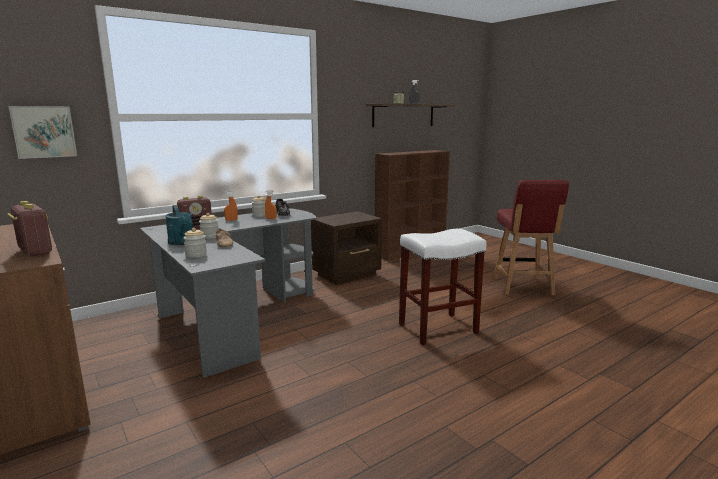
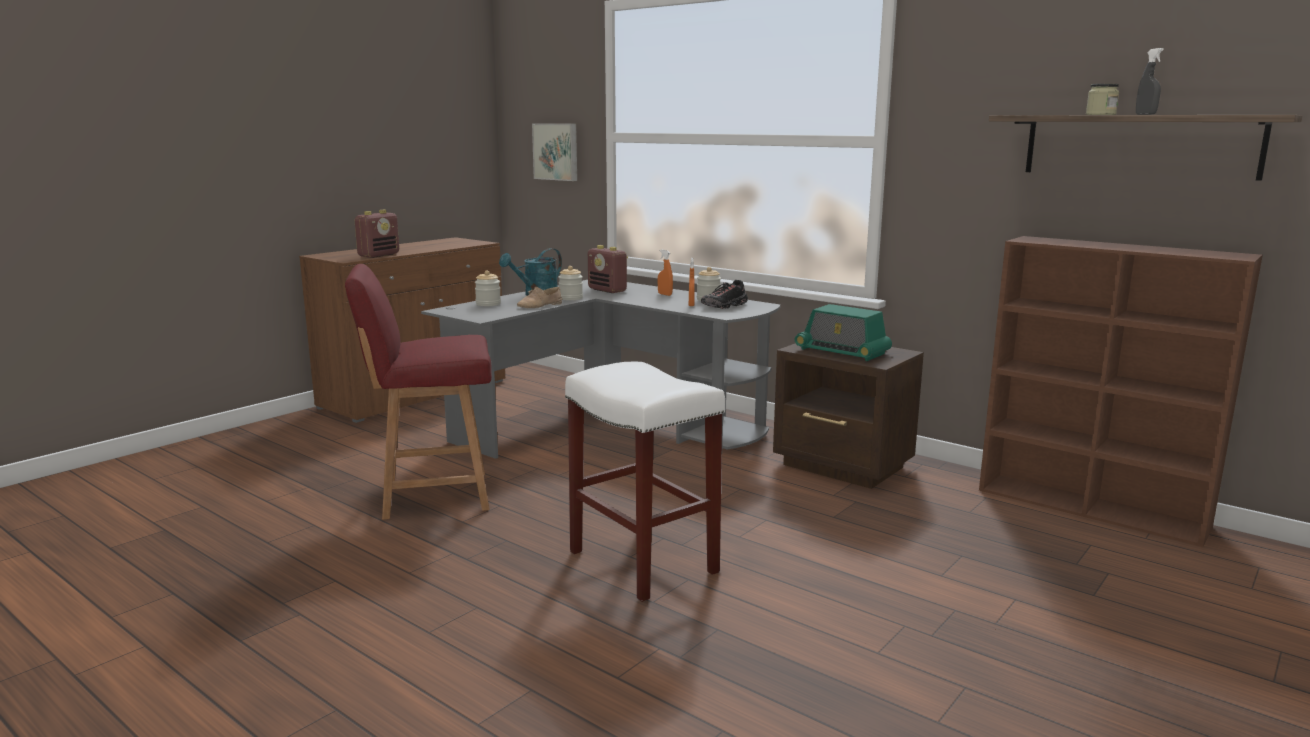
camera: 75 degrees right, 0 degrees up
red chair [493,180,569,295] -> red chair moved to [345,264,492,520]
none -> radio [795,304,892,361]

